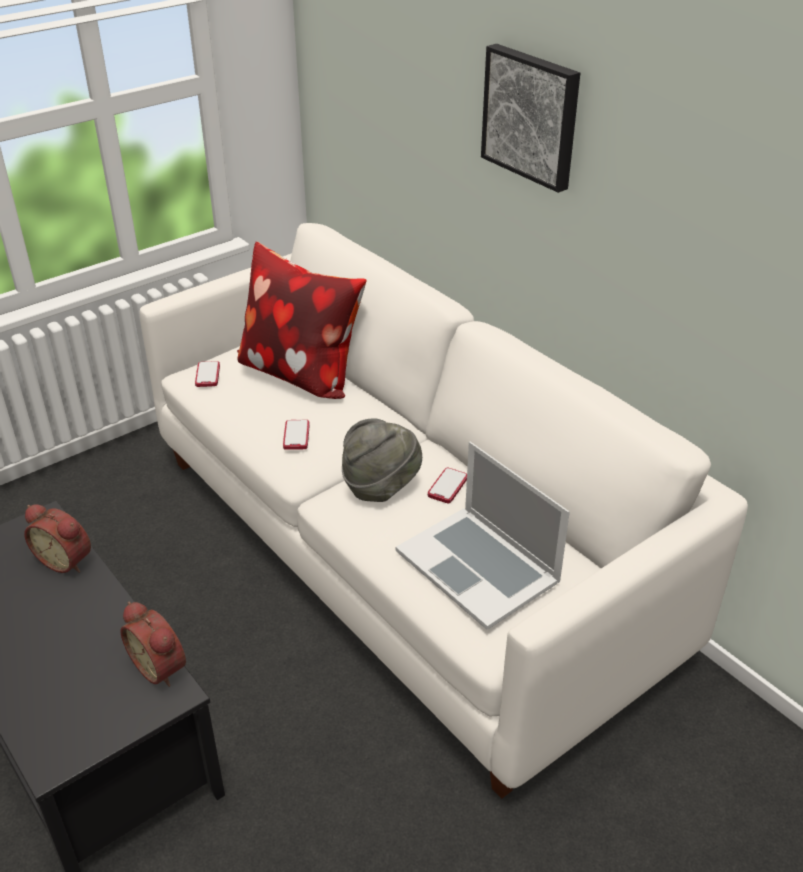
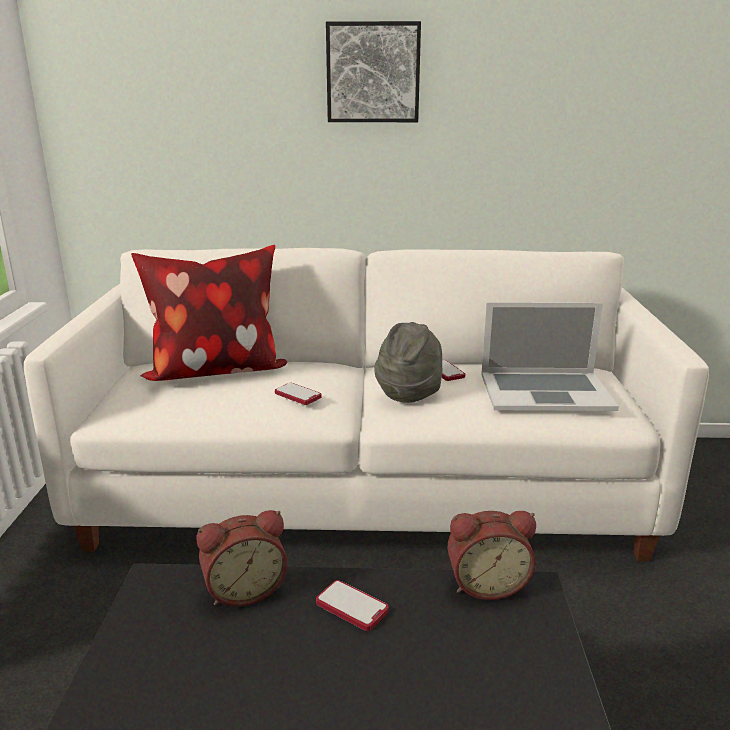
camera: 50 degrees left, 15 degrees down
phone [195,361,220,387] -> phone moved to [316,580,389,631]

